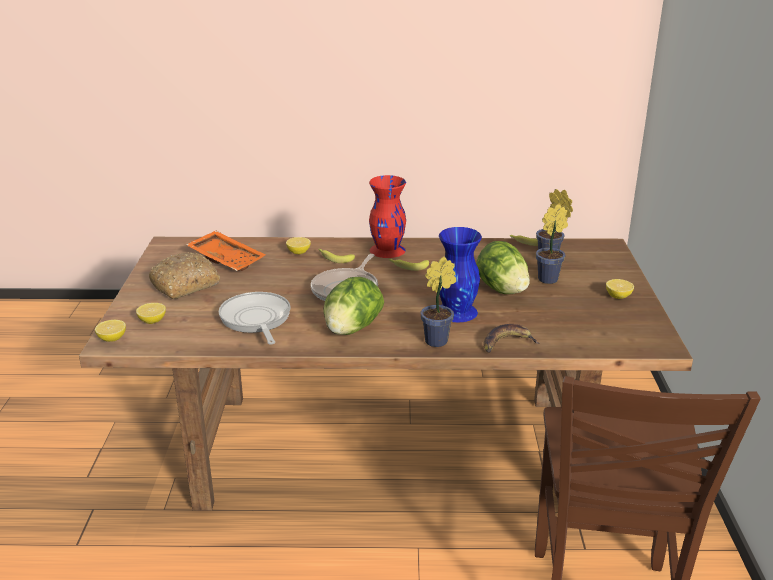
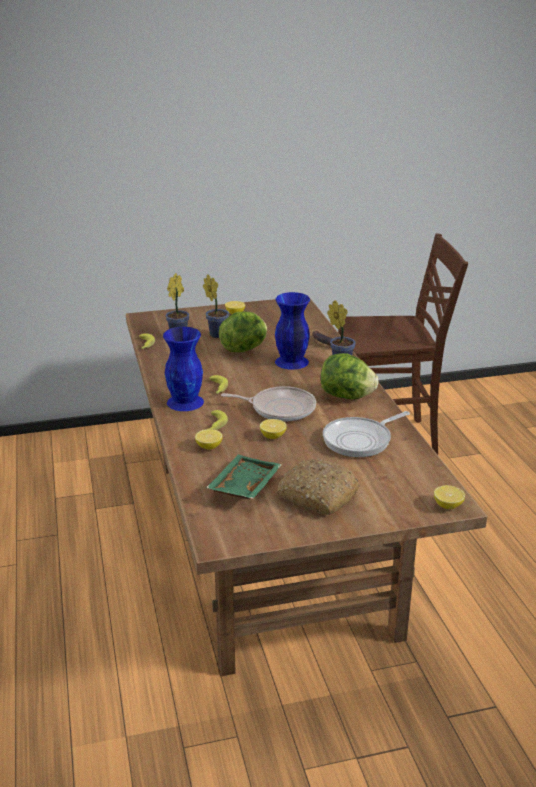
camera: 105 degrees left, 0 degrees up
lemon [136,303,166,324] -> lemon moved to [260,419,287,439]
orange tray [186,231,266,271] -> green tray [206,454,282,499]
red vase [369,175,406,258] -> blue vase [163,327,204,411]

